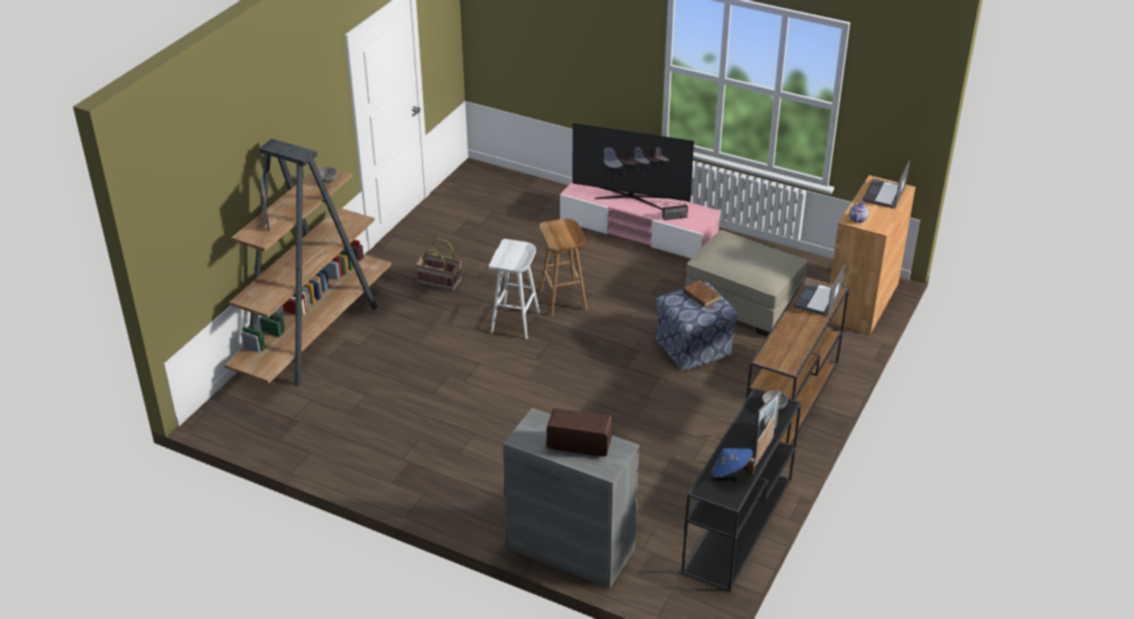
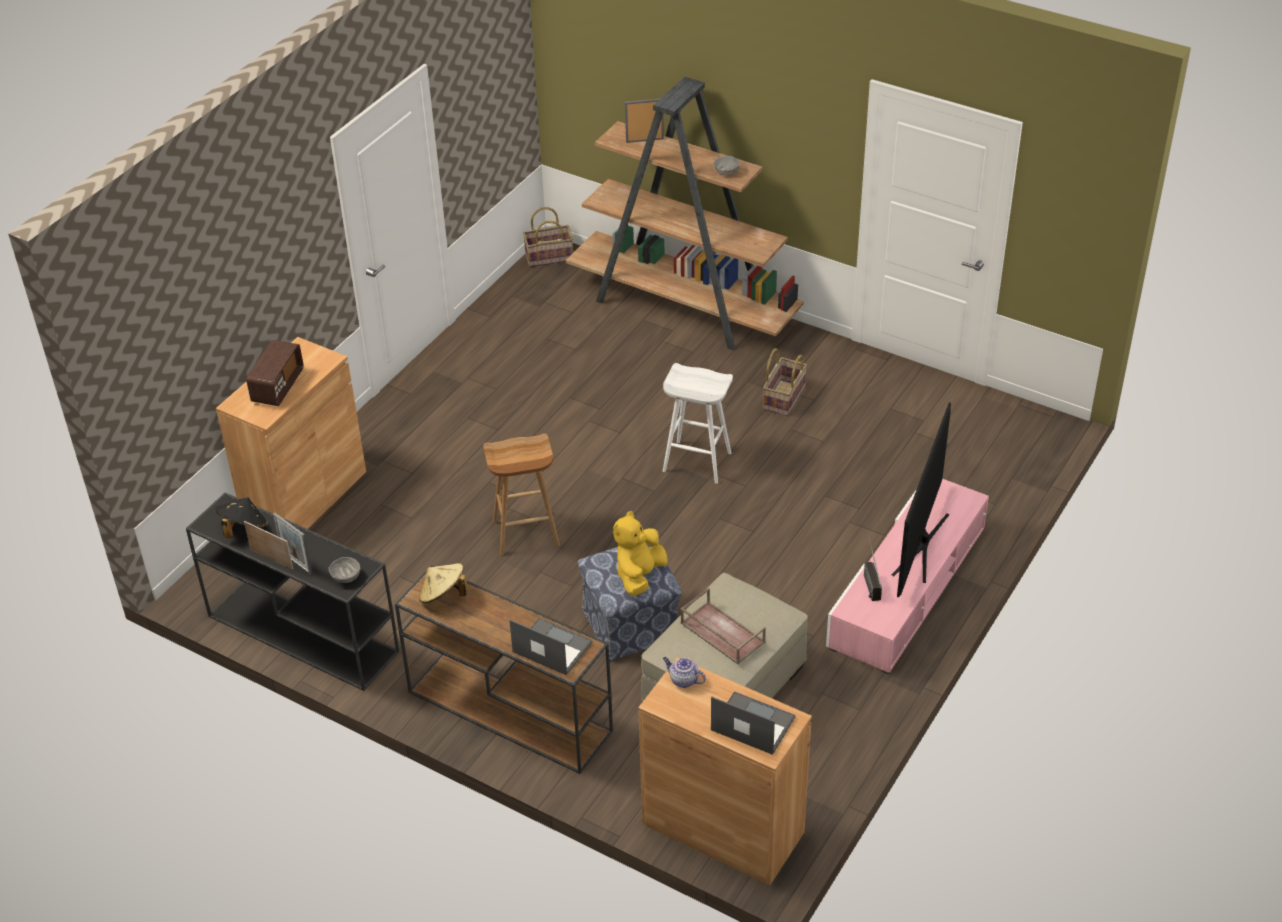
camera: 95 degrees right, 5 degrees up
grey cabinet [503,408,639,588] -> brown cabinet [216,337,366,529]
brown stool [539,219,587,316] -> brown stool moved to [483,433,560,555]
brown book [683,280,721,309] -> yellow plush toy [613,511,668,596]
blue hat [711,448,756,479] -> black hat [215,497,268,538]
none -> beige hat [419,563,467,604]
none -> basket [523,207,573,267]
none -> brown tray [681,588,766,664]

